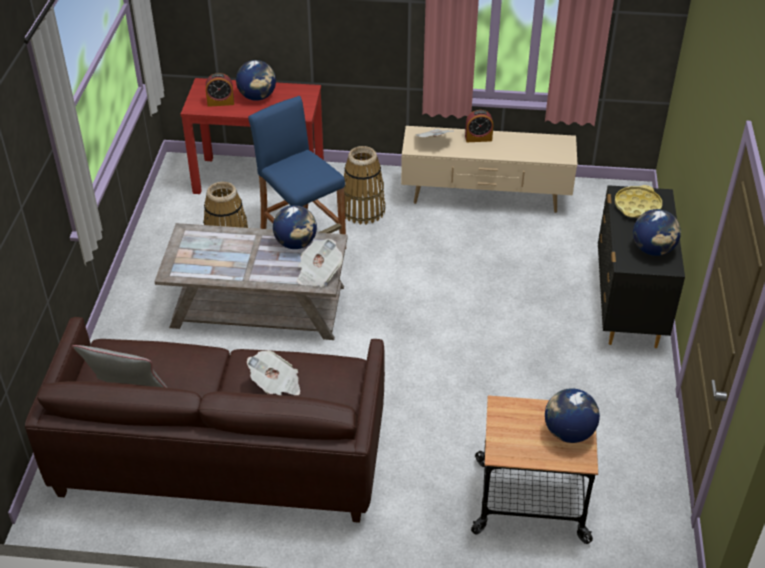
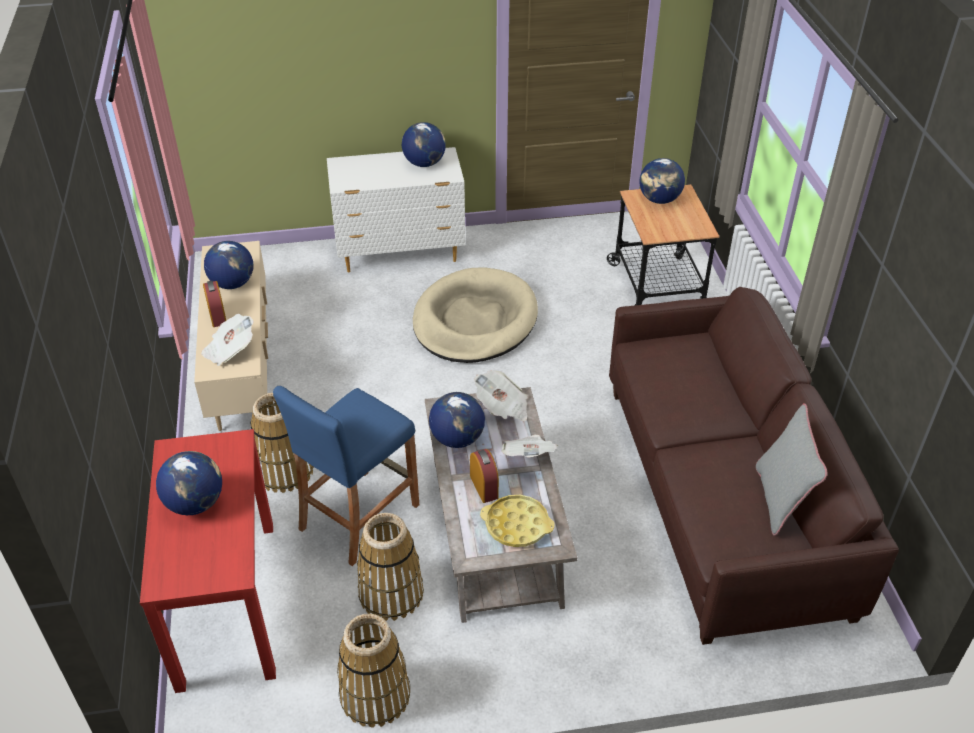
camera: 105 degrees left, 0 degrees up
alarm clock [206,73,234,107] -> alarm clock moved to [470,449,499,503]
newspaper [247,351,300,395] -> newspaper moved to [501,435,558,458]
black dresser [598,185,685,348] -> white dresser [327,147,466,272]
yellow tray [615,185,662,218] -> yellow tray moved to [480,495,555,547]
none -> globe [204,241,253,289]
none -> basket [337,614,410,728]
none -> beige dog bed [413,267,538,363]

